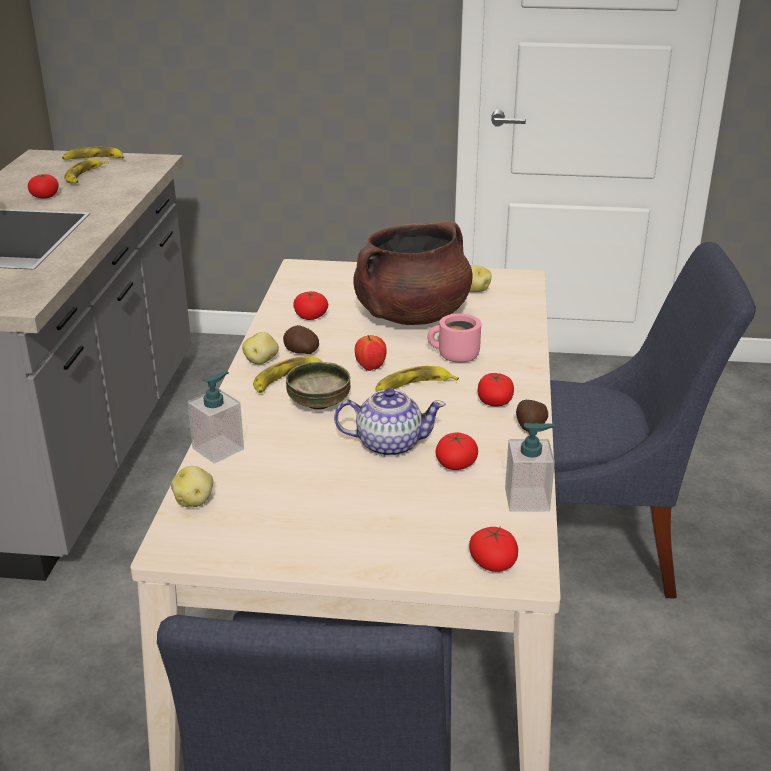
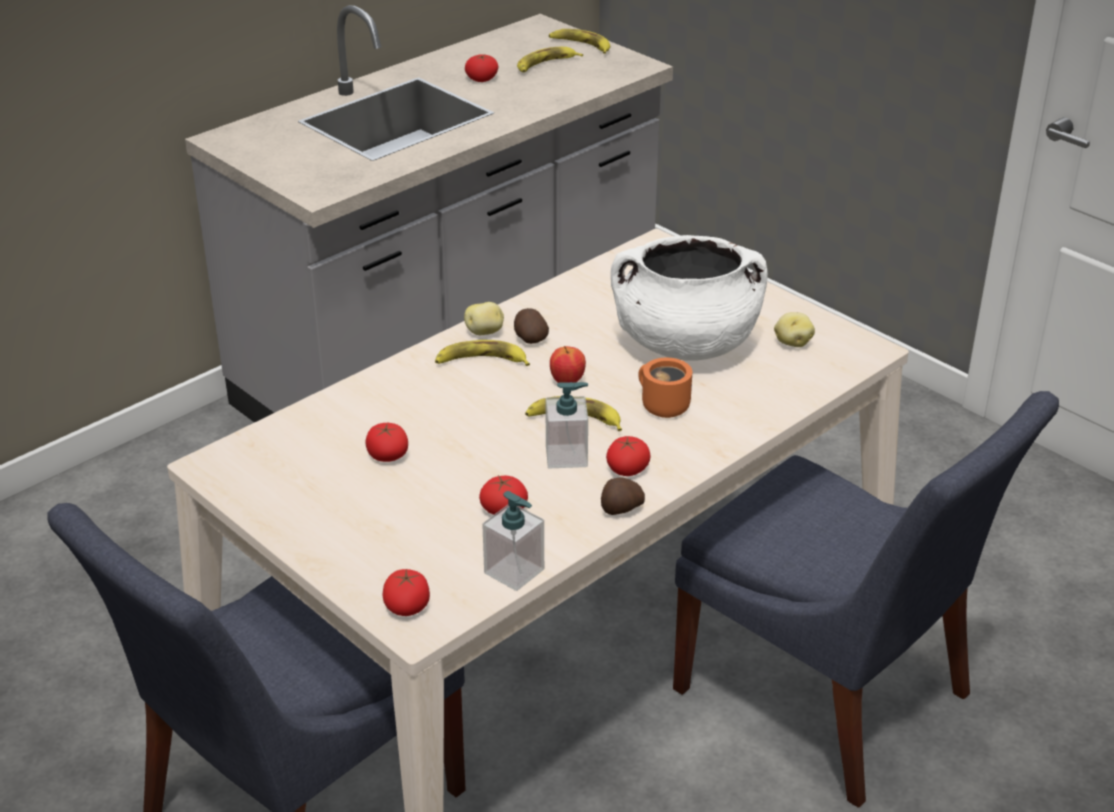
camera: 40 degrees right, 5 degrees up
potato [171,466,213,507] -> none
soap dispenser [187,371,244,463] -> soap dispenser moved to [545,382,588,468]
bowl [286,362,350,410] -> none
tomato [293,291,328,320] -> tomato moved to [365,423,408,462]
teapot [334,388,446,457] -> none
brown cooking pot [353,221,473,325] -> white cooking pot [611,235,768,360]
pink mug [428,313,481,363] -> orange mug [638,358,692,418]

